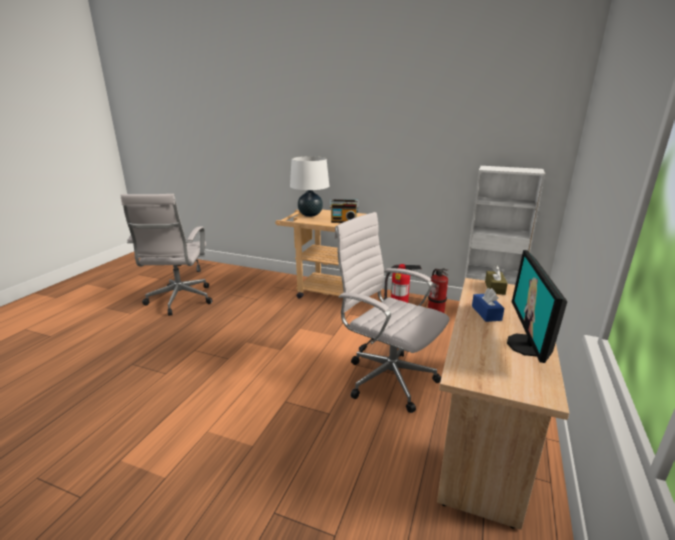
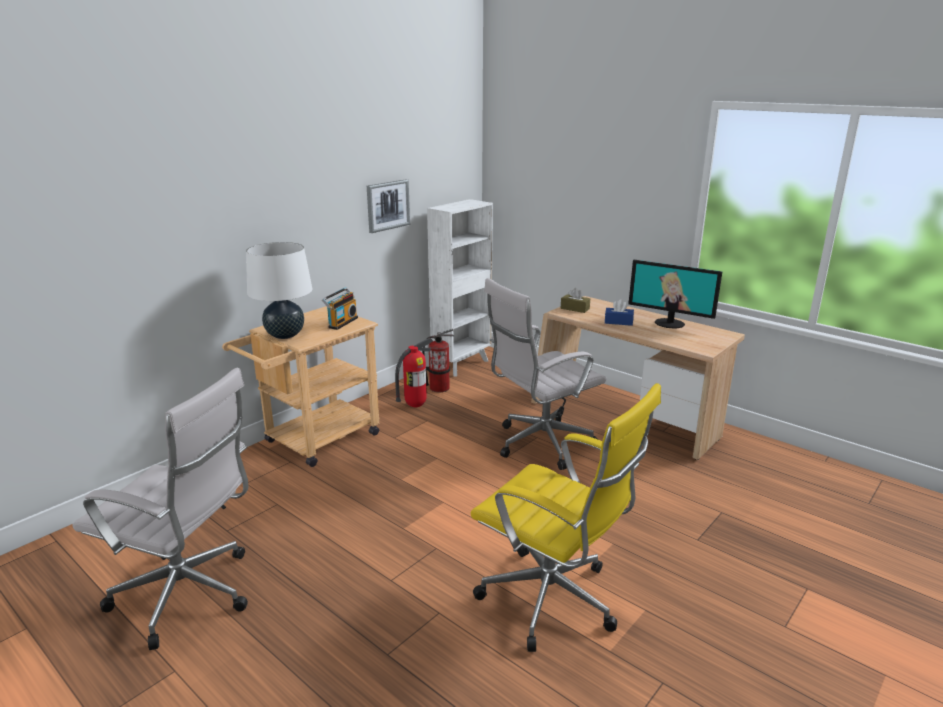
camera: 70 degrees left, 0 degrees up
none -> picture [367,179,410,233]
none -> yellow office chair [471,383,661,652]

